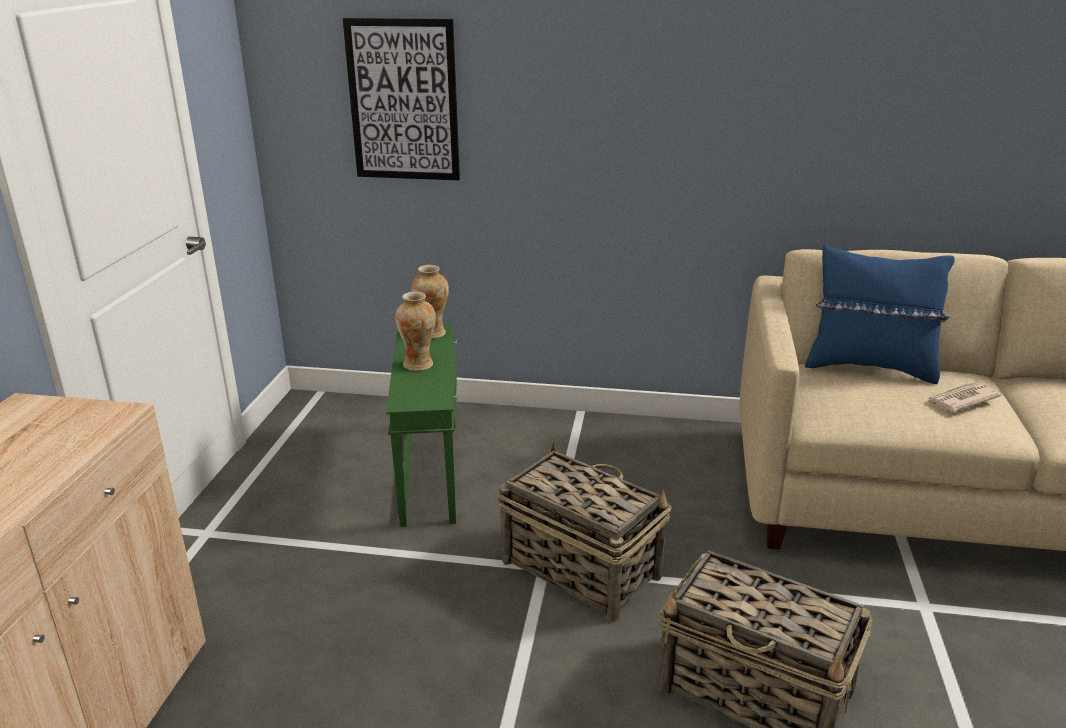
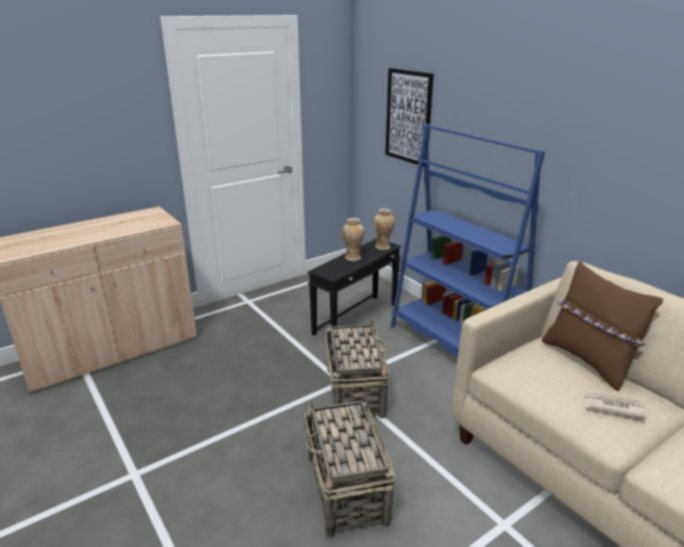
camera: 45 degrees right, 0 degrees up
green side table [386,322,458,527] -> black side table [307,238,401,336]
blue pillow [805,244,955,384] -> brown pillow [542,261,663,391]
none -> blue bookcase [391,123,545,357]

